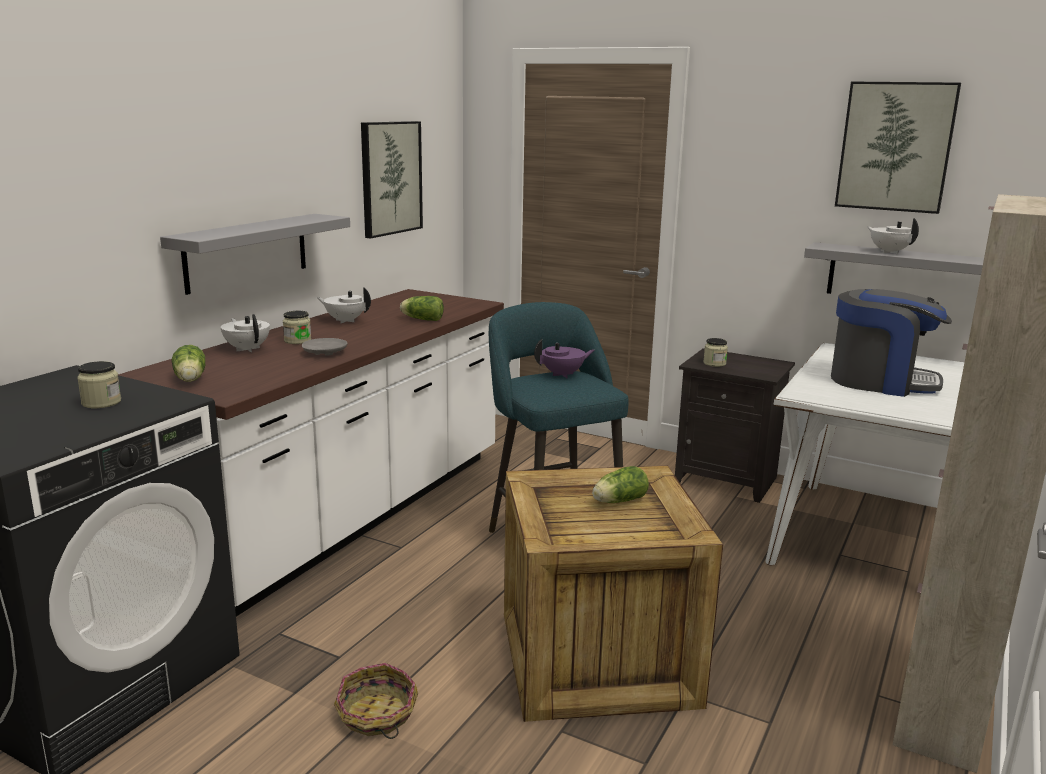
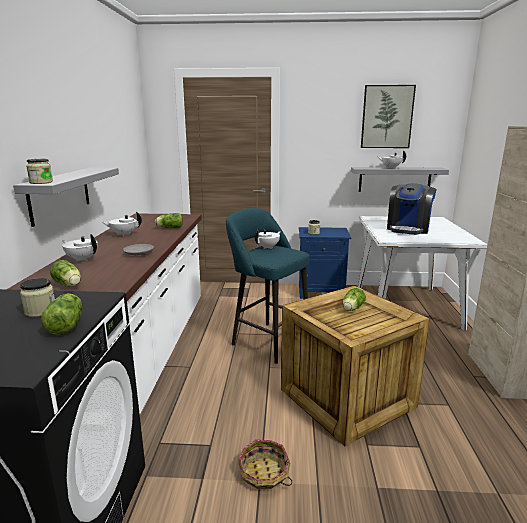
camera: 25 degrees left, 0 degrees up
jar [283,311,311,344] -> jar moved to [26,159,53,184]
picture [361,121,423,238] -> none
purple teapot [534,339,594,378] -> white teapot [255,229,280,249]
black nightstand [675,348,795,503] -> blue nightstand [299,227,351,299]
coffee machine [831,289,952,397] -> coffee machine turned 120 degrees clockwise [387,183,437,235]
none -> lettuce [41,294,82,335]

